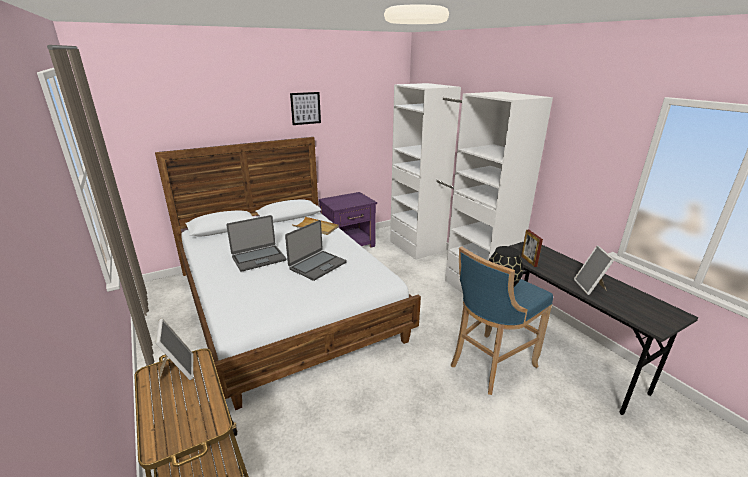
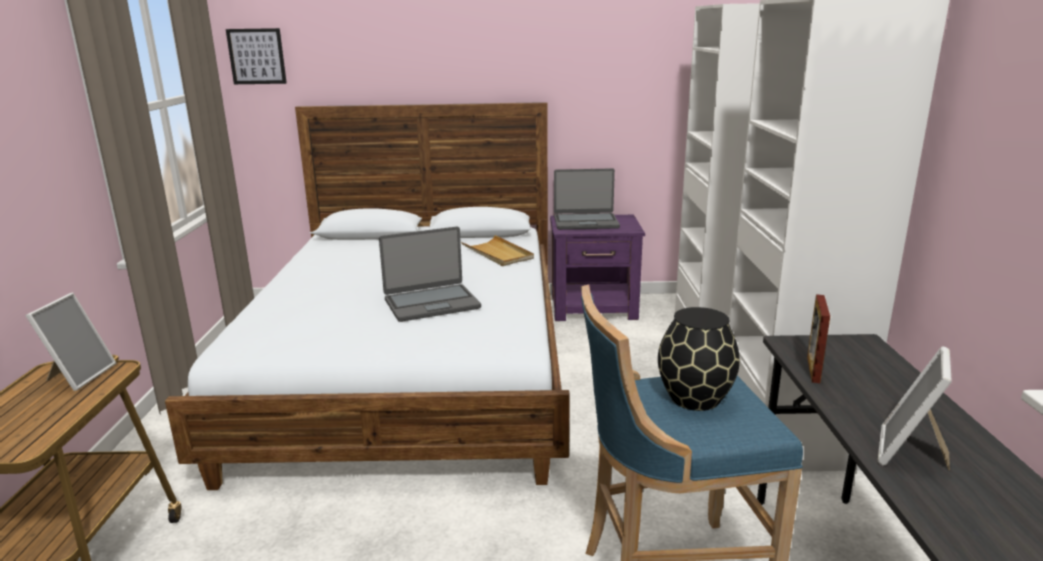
camera: 30 degrees right, 5 degrees down
laptop [226,215,286,272] -> laptop moved to [554,168,620,230]
picture [290,92,321,125] -> picture moved to [226,28,287,84]

